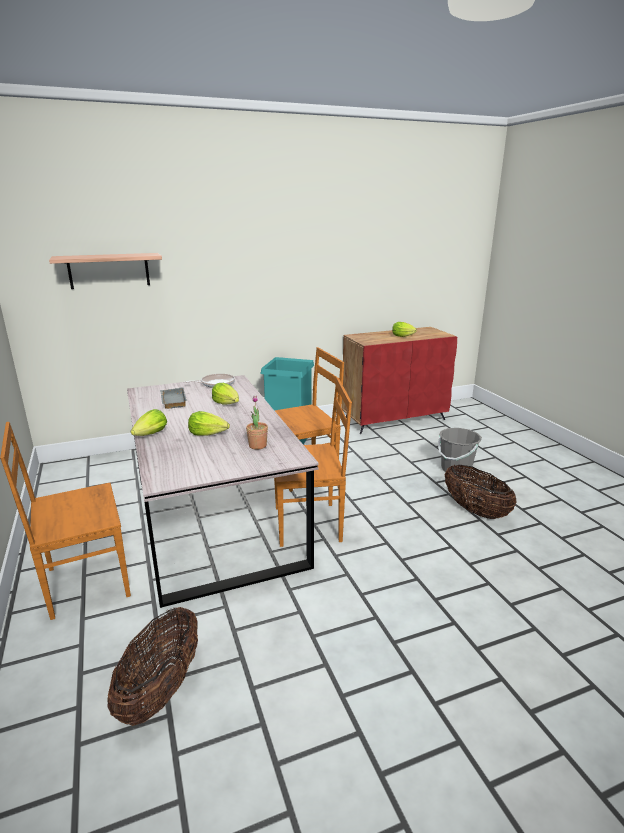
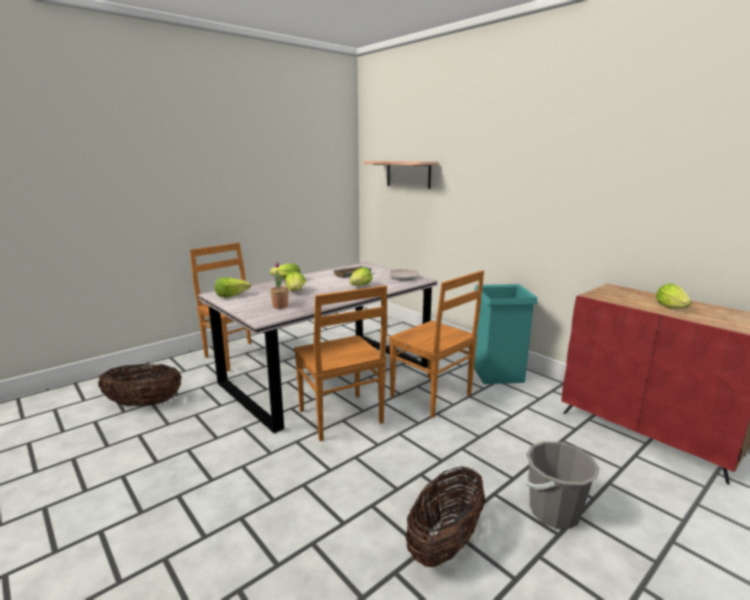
camera: 70 degrees right, 5 degrees down
none -> lettuce [215,277,251,297]

